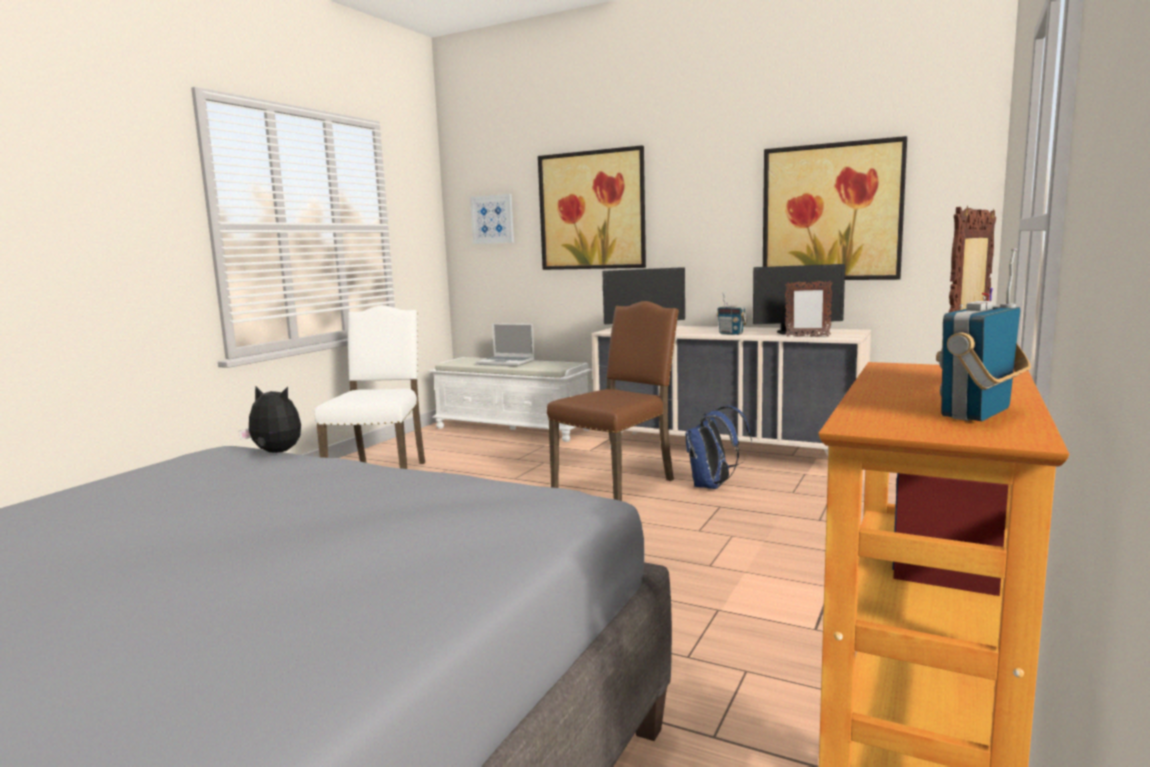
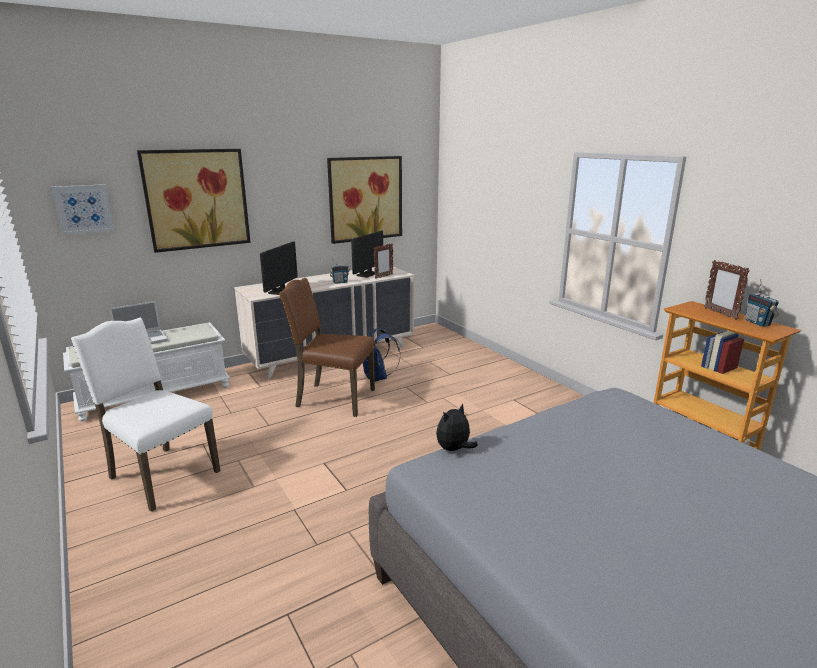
camera: 60 degrees left, 10 degrees up
brown chair [547,301,679,501] -> brown chair turned 60 degrees counterclockwise [279,278,375,417]

